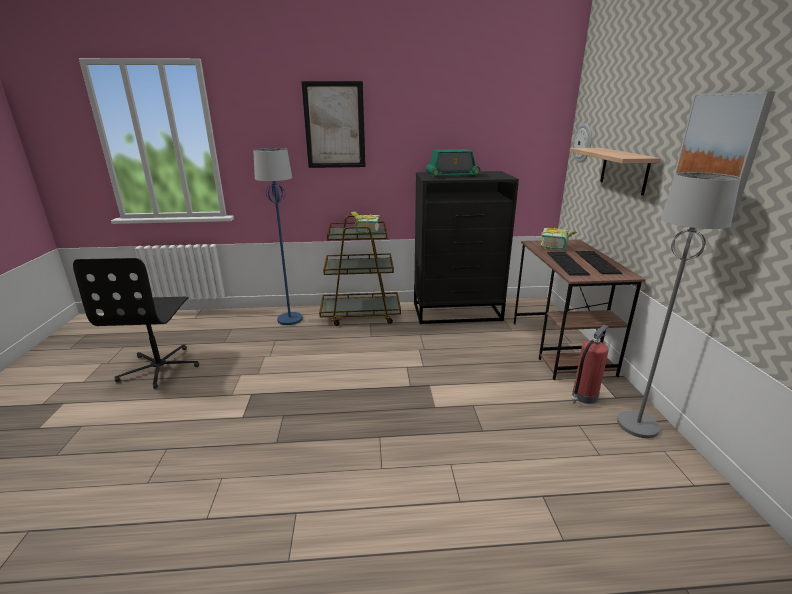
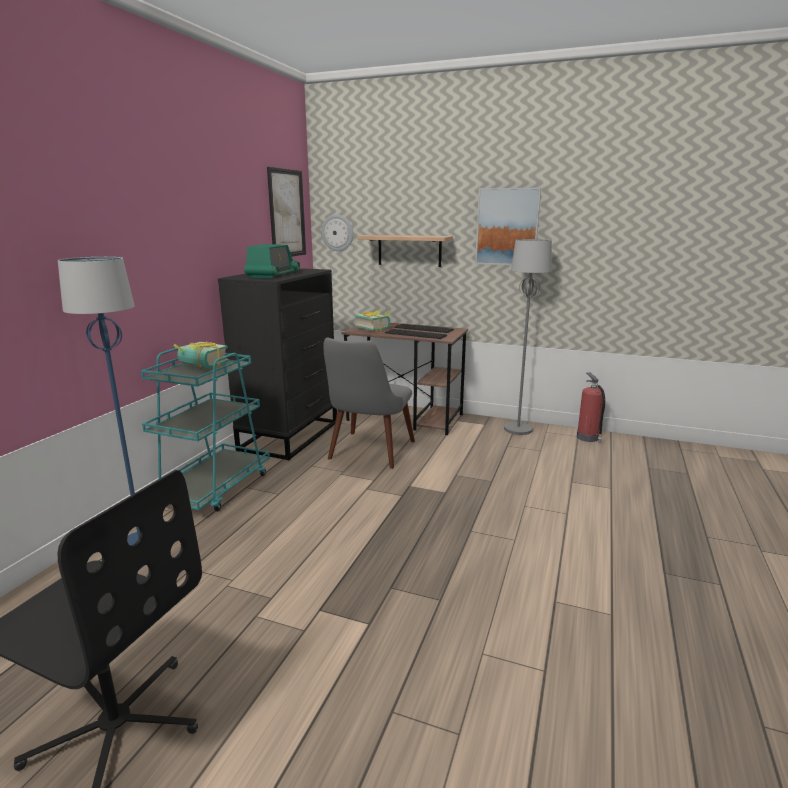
camera: 65 degrees left, 5 degrees down
picture [301,81,365,168] -> picture moved to [267,167,306,256]
brown cart [319,215,401,326] -> turquoise cart [141,348,270,511]
fire extinguisher [572,325,609,404] -> fire extinguisher moved to [577,372,605,443]
none -> grey chair [324,337,415,469]

